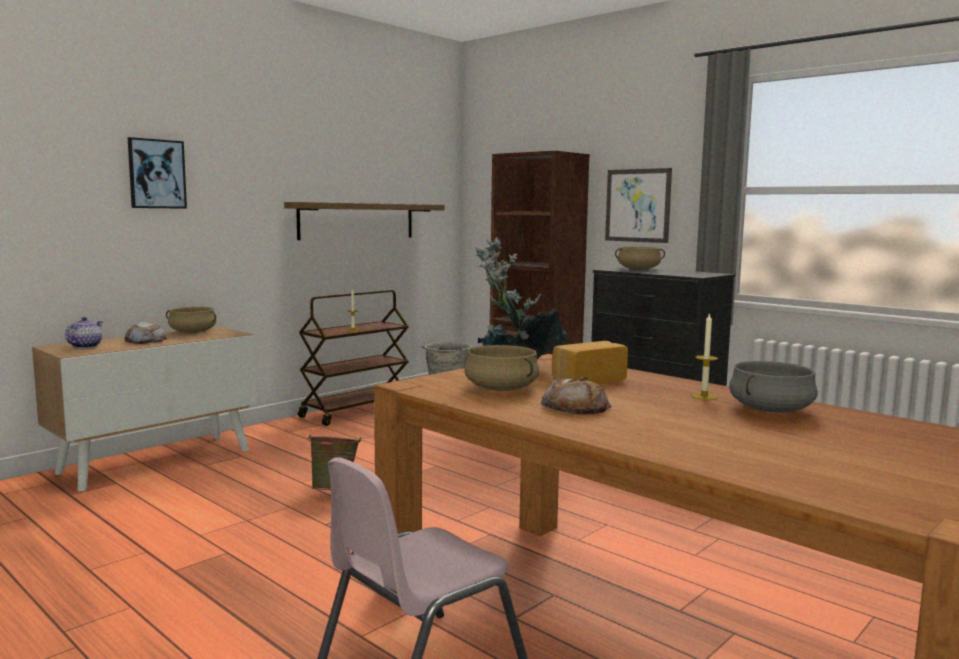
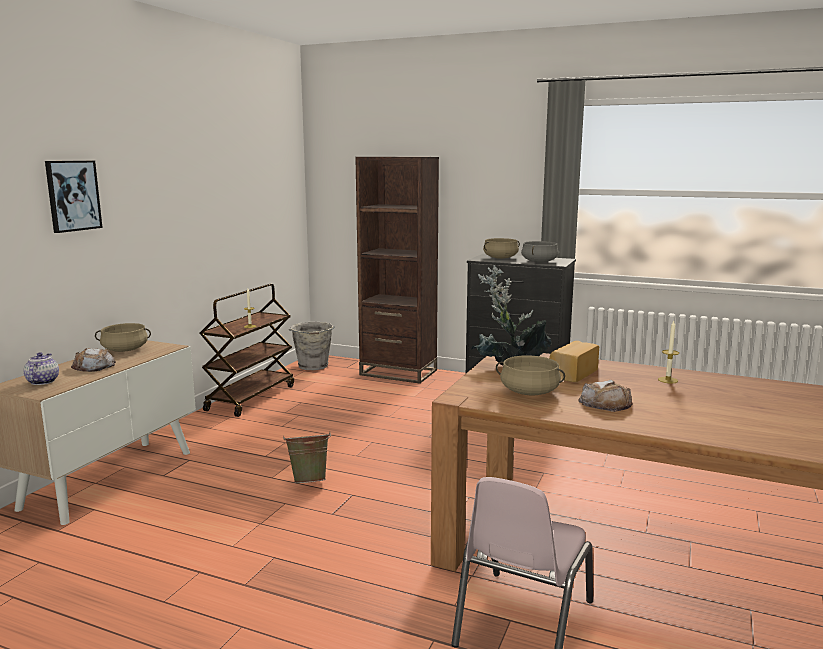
camera: 20 degrees left, 5 degrees up
shelf [284,202,445,240] -> none
picture [605,168,672,243] -> none
grey cooking pot [729,361,818,413] -> grey cooking pot moved to [521,241,558,262]

